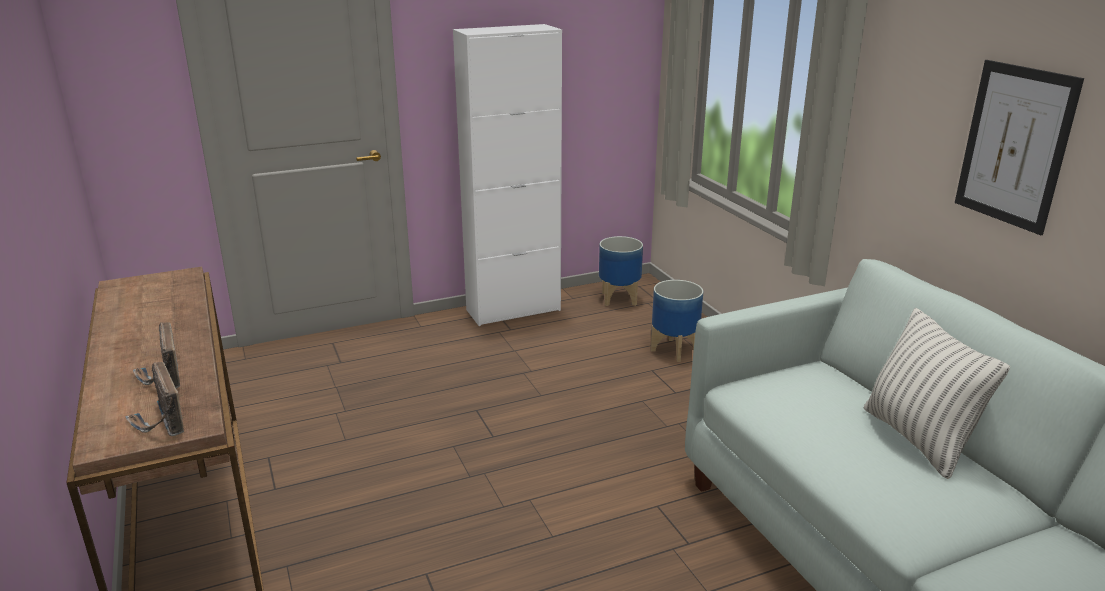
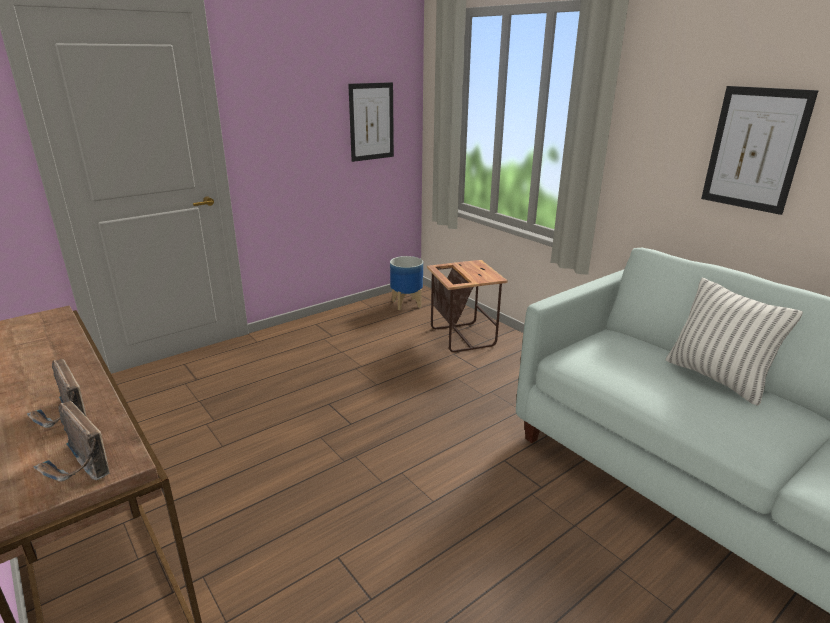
camera: 15 degrees left, 0 degrees up
white cabinet [453,24,562,326] -> none
planter [650,280,703,362] -> side table [427,260,508,352]
none -> picture [348,82,394,162]

